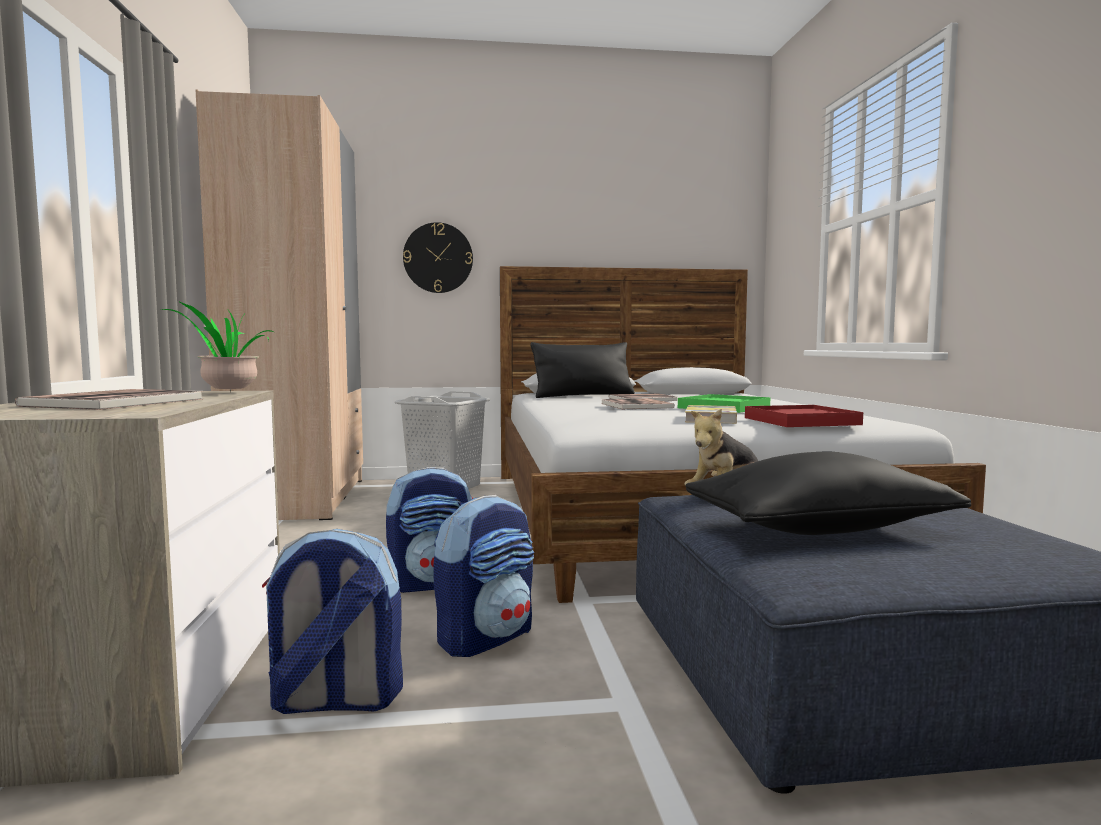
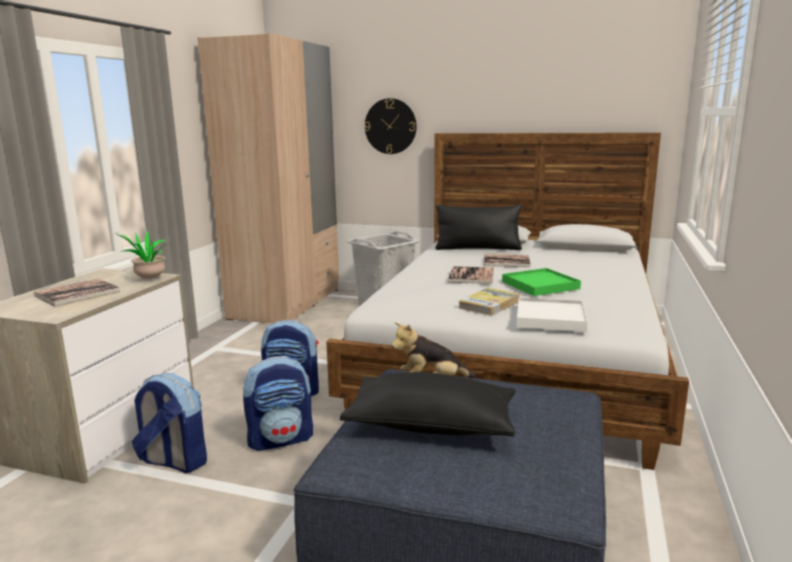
camera: 25 degrees right, 10 degrees up
red tray [745,405,863,427] -> white tray [517,297,588,332]

